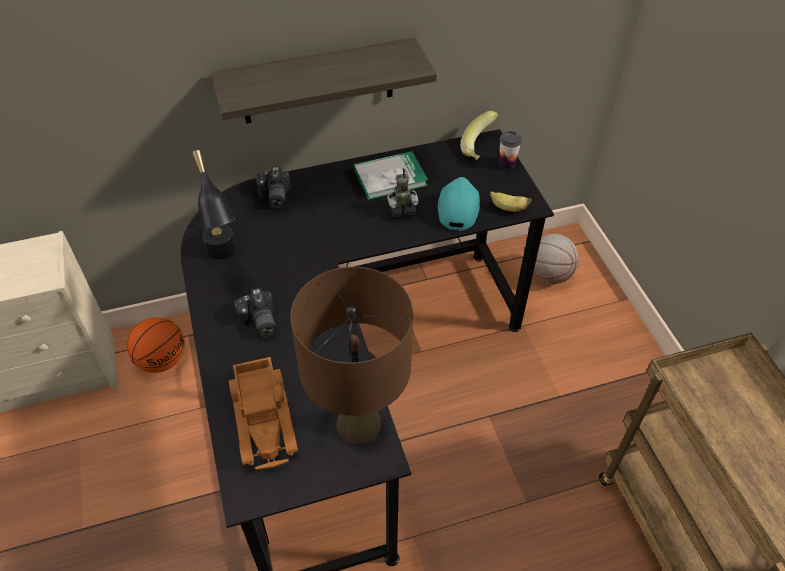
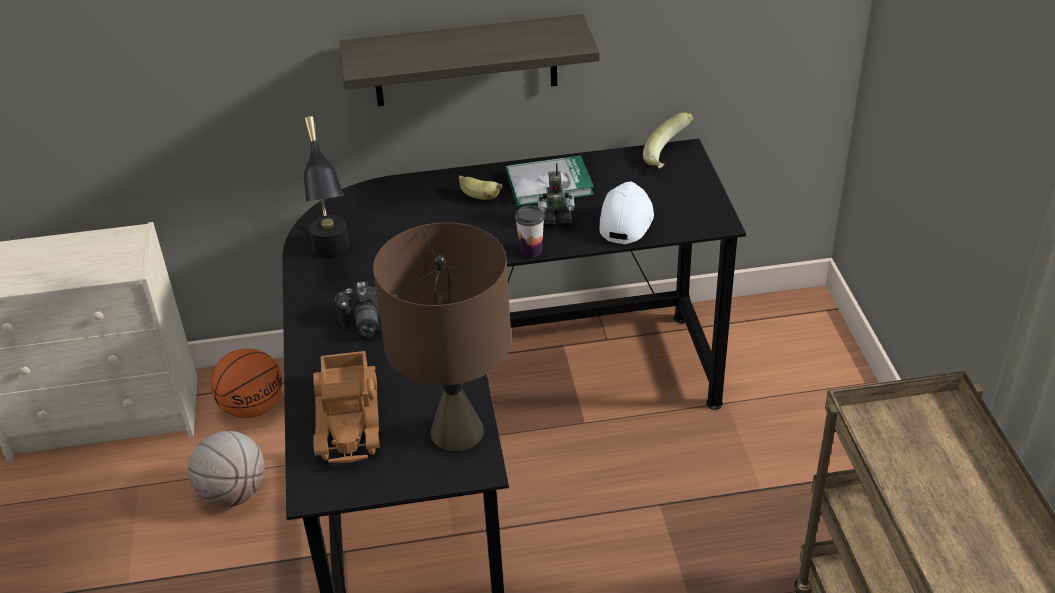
camera: 10 degrees right, 10 degrees down
camera [256,166,290,208] -> none
turquoise cap [438,177,480,231] -> white cap [600,182,654,244]
banana [490,191,531,212] -> banana moved to [459,176,502,200]
cup [499,131,522,169] -> cup moved to [515,205,545,257]
basketball [533,234,579,284] -> basketball moved to [188,431,265,507]

